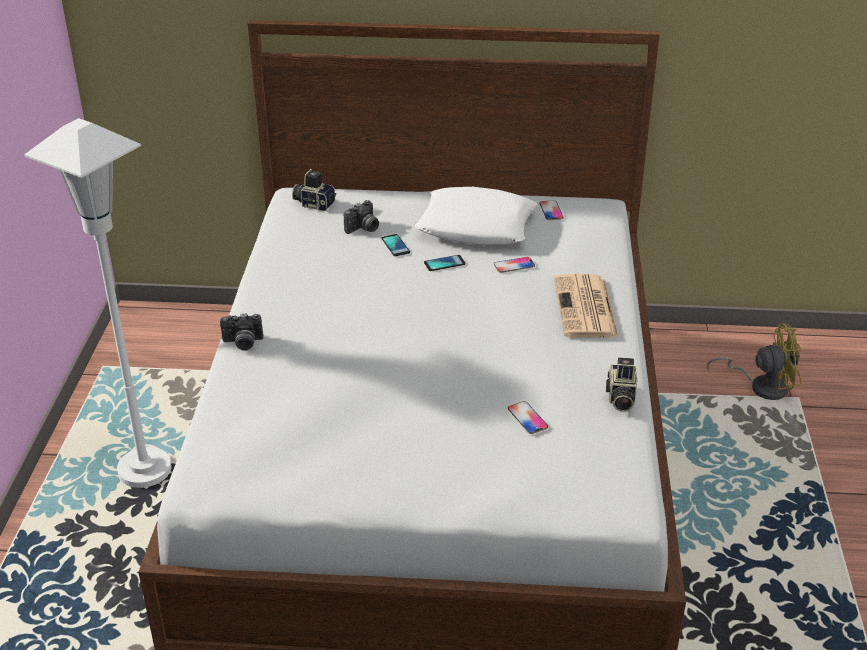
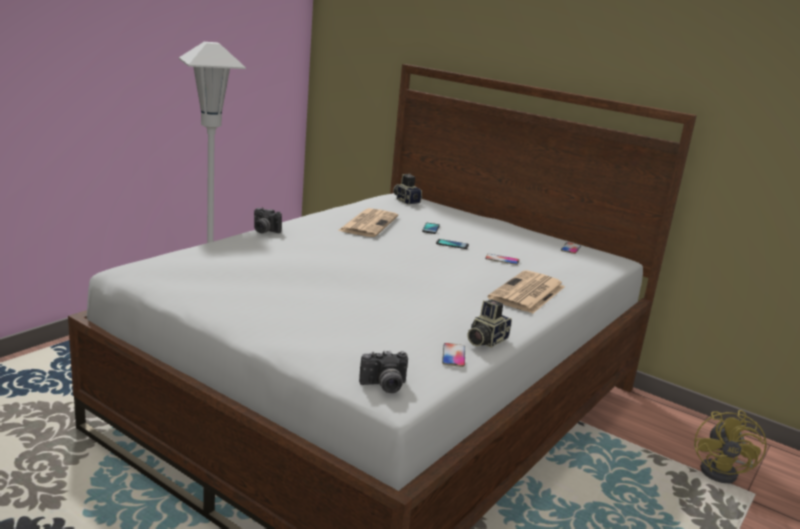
camera: 30 degrees right, 15 degrees down
camera [344,200,379,234] -> camera moved to [359,350,408,393]
white pillow [415,187,537,245] -> none
phone [508,401,548,434] -> phone moved to [442,343,465,367]
yellow fan [707,323,802,400] -> yellow fan turned 75 degrees clockwise [694,410,767,483]
none -> newspaper [338,208,398,237]

